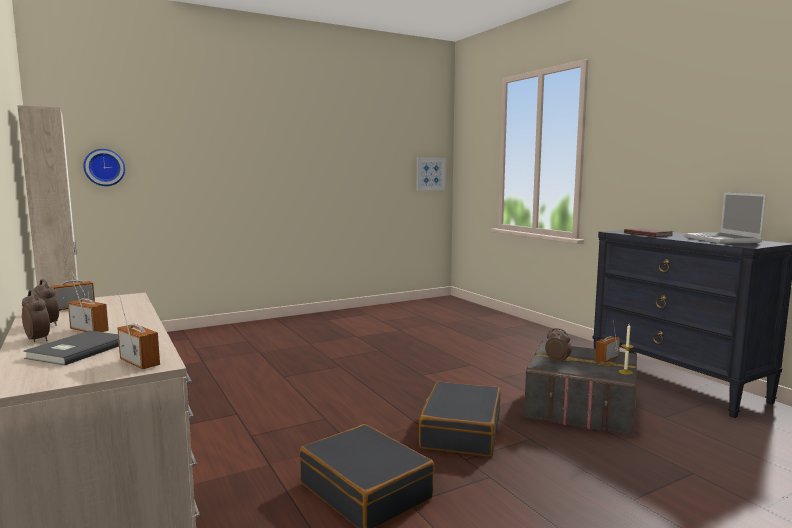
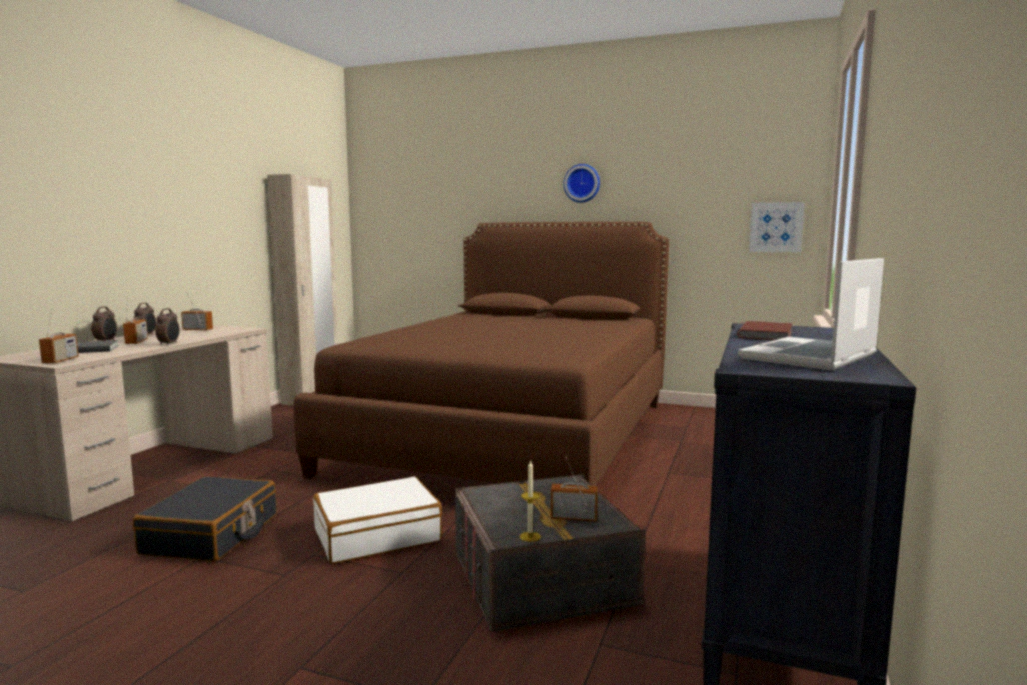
camera: 50 degrees right, 0 degrees up
wall clock [83,149,125,186] -> wall clock moved to [564,164,600,203]
black suitcase [419,382,501,457] -> white suitcase [313,476,442,564]
alarm clock [545,328,572,363] -> alarm clock moved to [155,308,179,346]
none -> brown bed [293,222,669,486]

